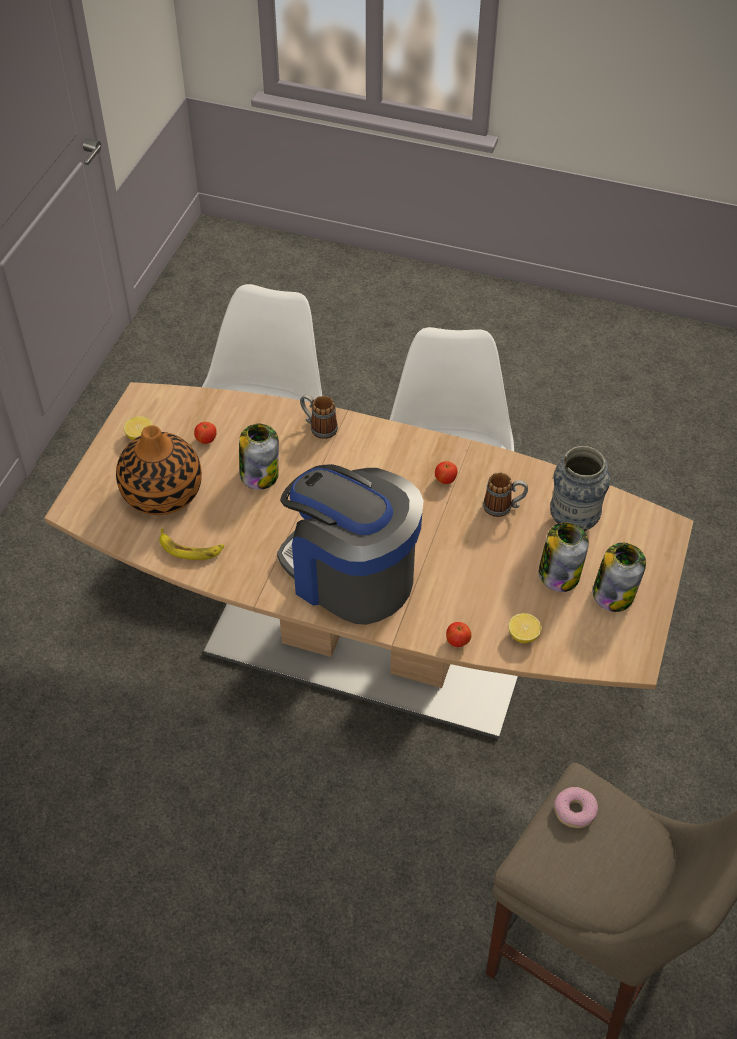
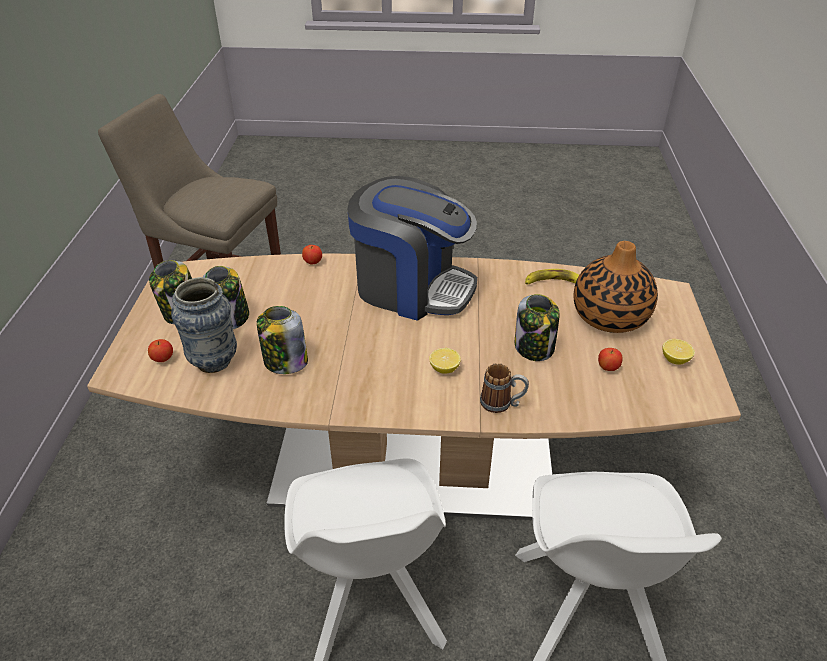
camera: 165 degrees right, 10 degrees down
apple [435,461,458,484] -> apple moved to [148,339,173,362]
mug [483,472,528,517] -> jar [257,306,308,374]
lemon [509,613,542,643] -> lemon moved to [429,348,461,374]
donut [554,787,598,828] -> none

